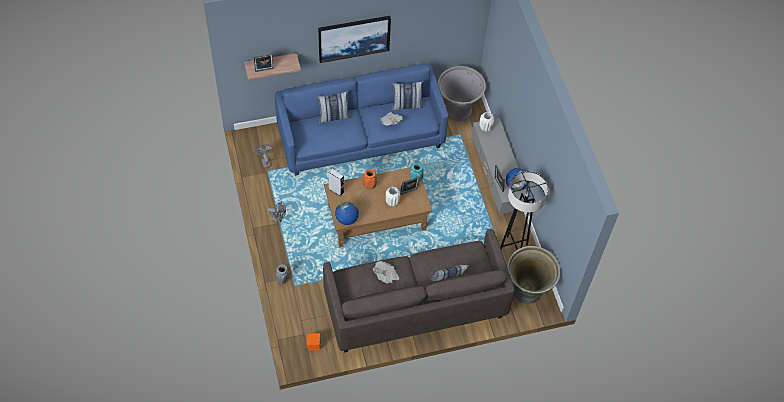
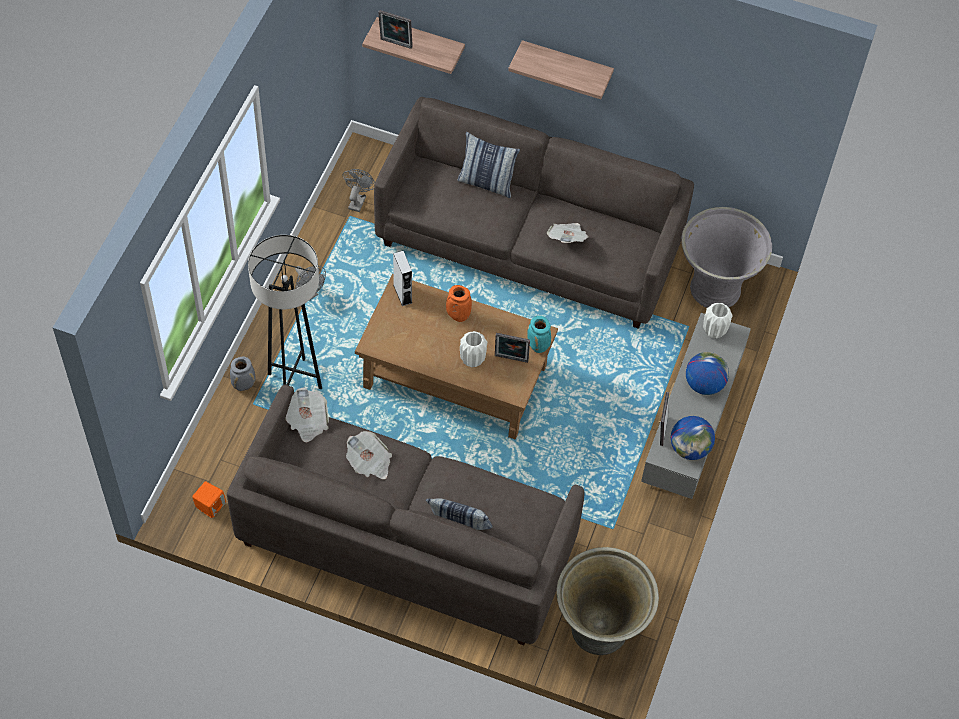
camera: 35 degrees right, 0 degrees up
blue sofa [275,64,448,176] -> grey sofa [374,97,694,329]
picture [318,16,391,63] -> shelf [508,40,614,99]
globe [335,201,359,225] -> globe moved to [686,352,729,395]
pillow [392,81,423,110] -> none
black floor lamp [500,171,548,250] -> black floor lamp moved to [248,235,322,389]
none -> newspaper [285,387,329,442]

